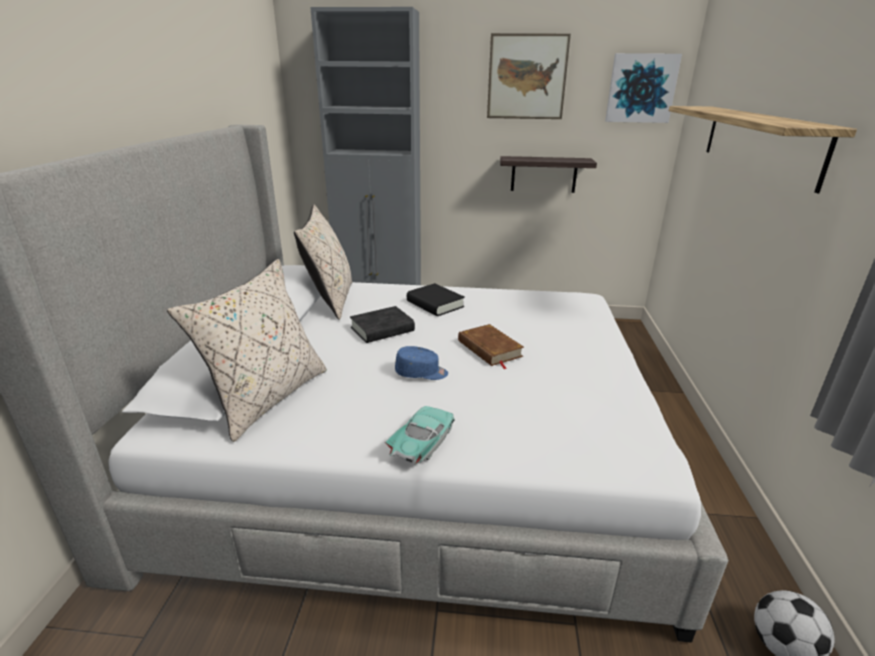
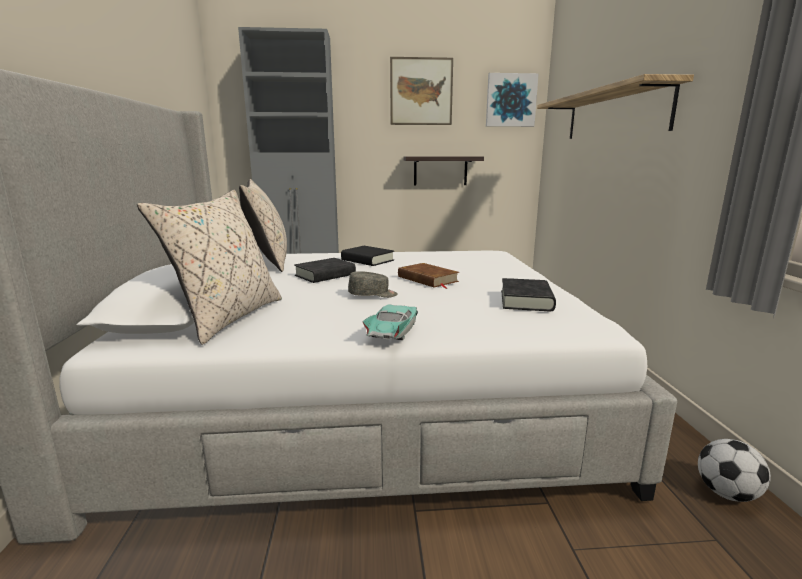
camera: 10 degrees left, 10 degrees down
blue cap [395,346,448,380] -> grey cap [348,271,398,298]
none -> black book [501,278,556,311]

